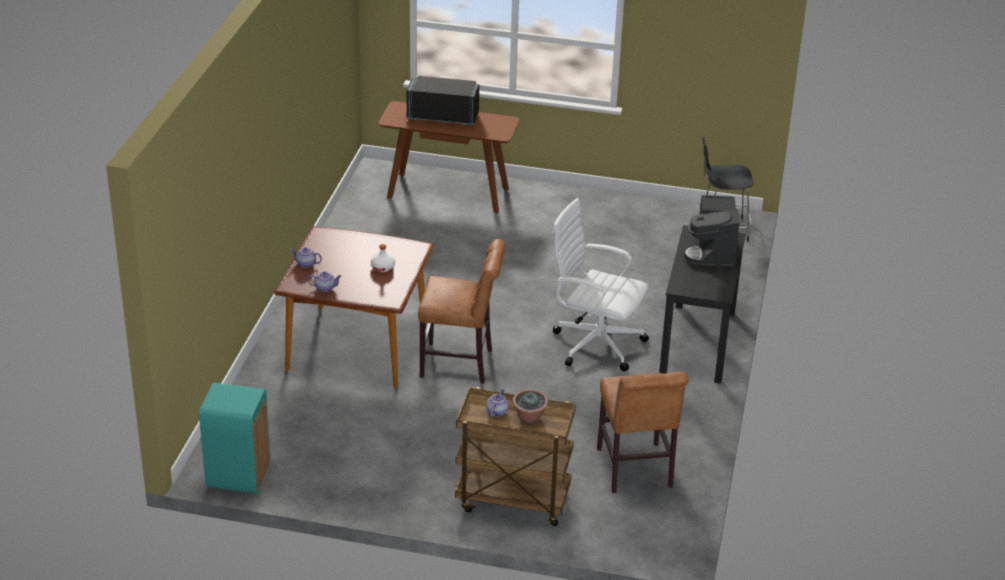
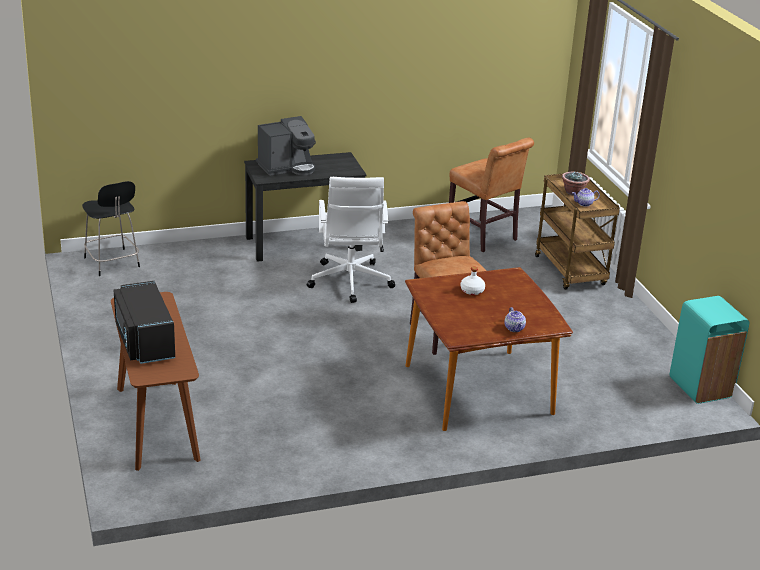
camera: 120 degrees left, 5 degrees down
teapot [308,271,342,292] -> none
brown chair [597,371,689,493] -> brown chair turned 90 degrees clockwise [449,138,534,252]

